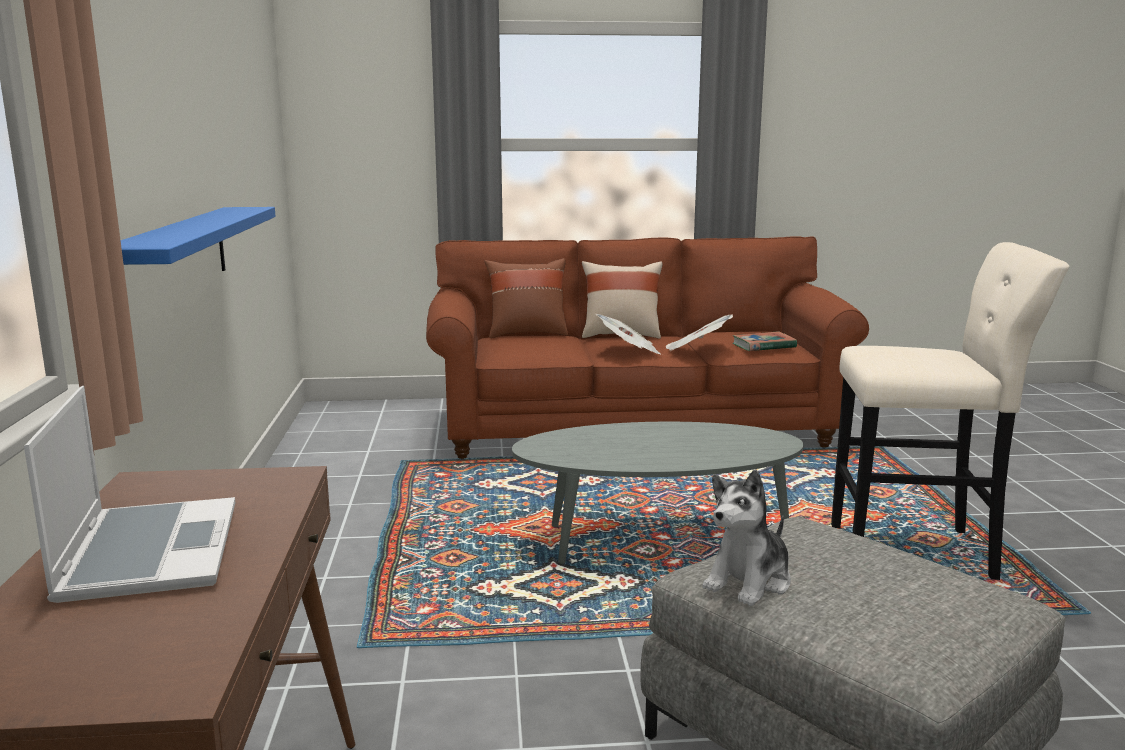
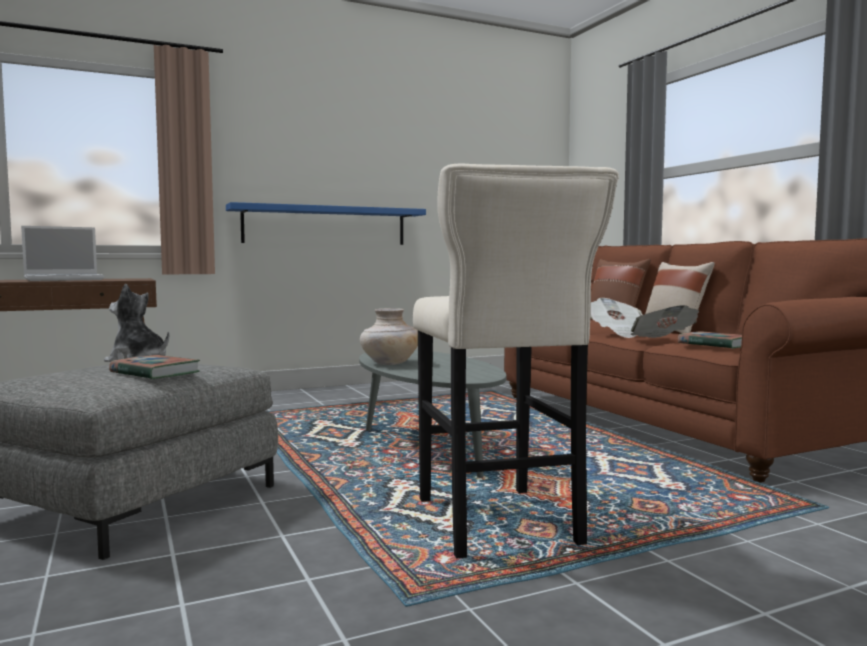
camera: 70 degrees right, 10 degrees down
none -> book [109,355,200,379]
none -> beige vase [360,308,418,365]

